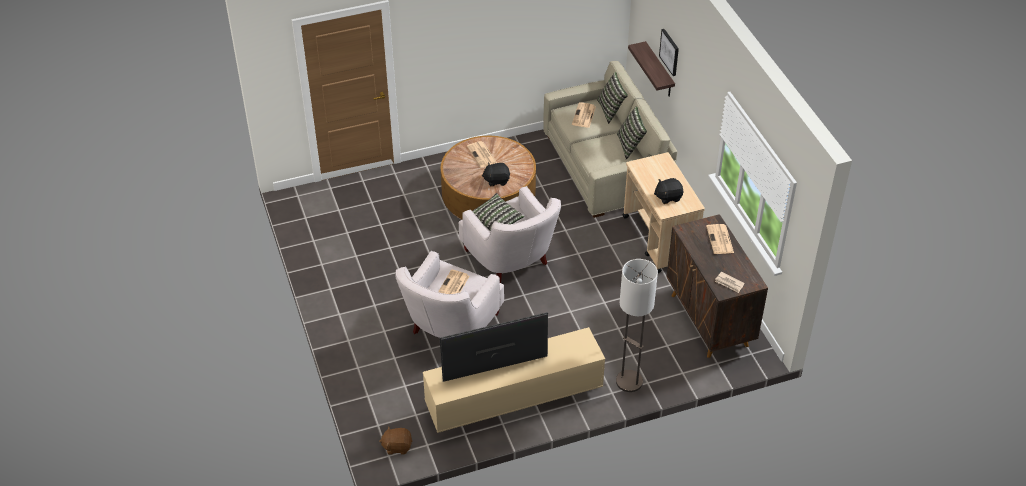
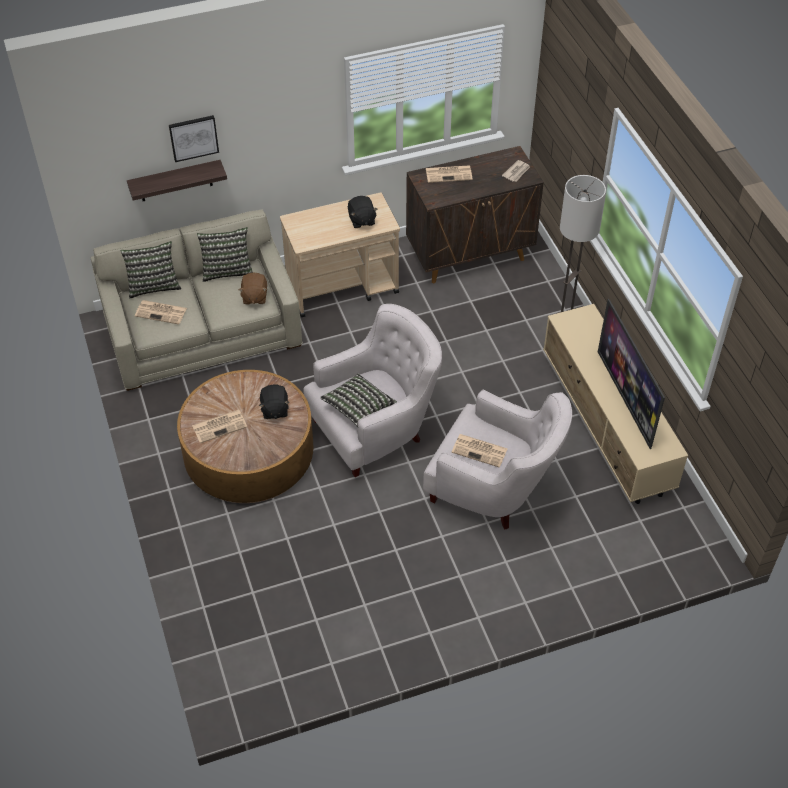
camera: 90 degrees left, 5 degrees up
brown plush toy [379,426,413,455] -> brown plush toy moved to [239,273,267,304]

